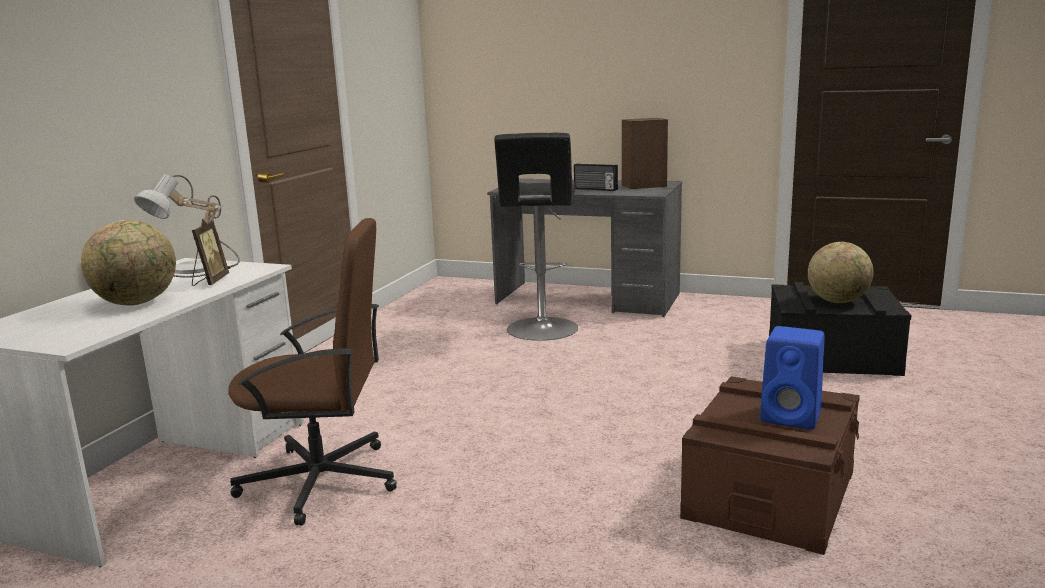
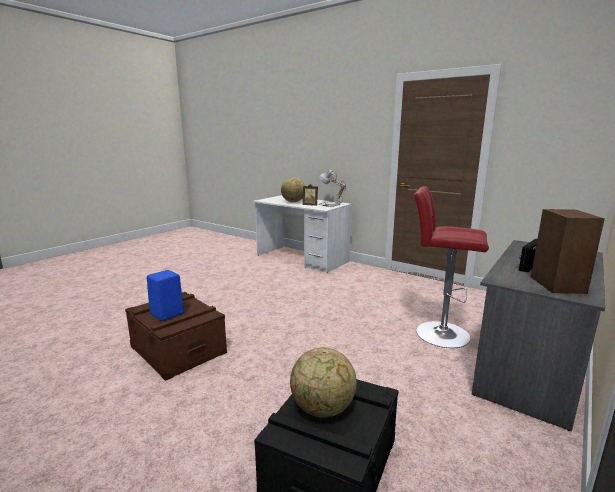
camera: 105 degrees right, 0 degrees up
brown office chair [228,218,397,526] -> none
black stool [494,133,578,341] -> red stool [414,186,489,348]

